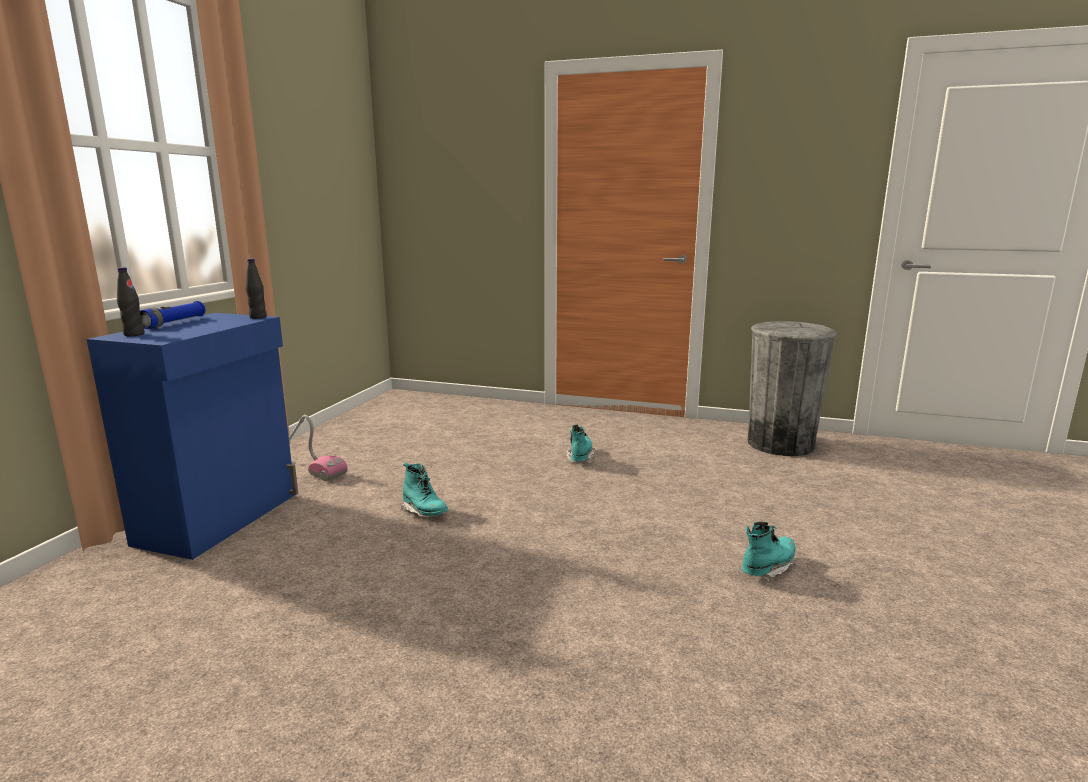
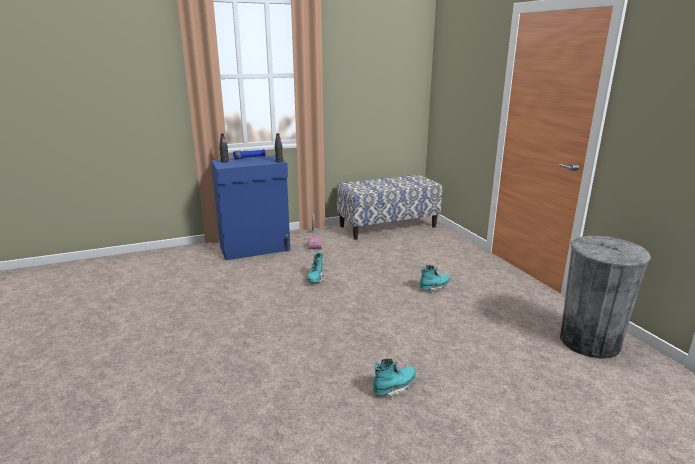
camera: 50 degrees right, 5 degrees up
turquoise boot [742,522,796,583] -> turquoise boot turned 45 degrees counterclockwise [373,358,416,400]
none -> bench [337,174,442,240]

